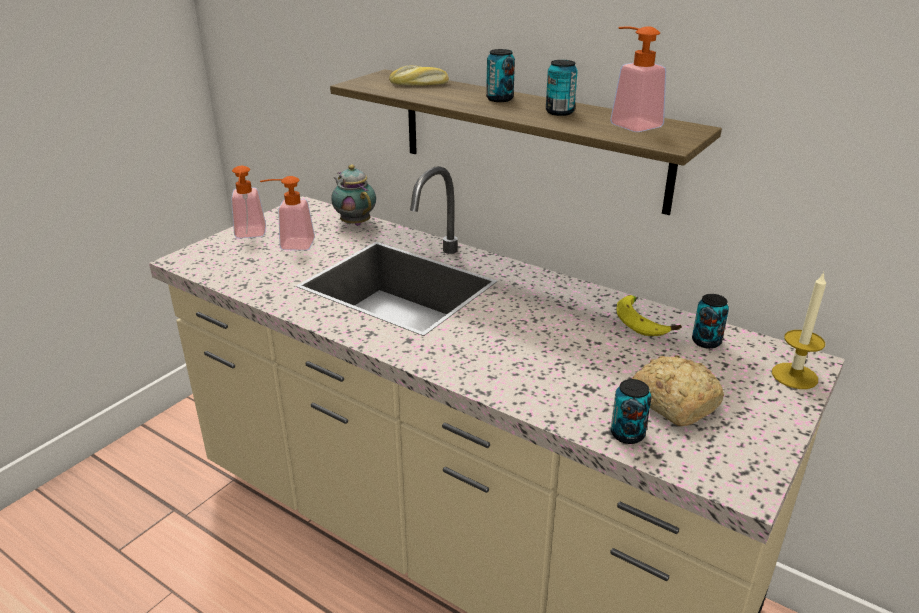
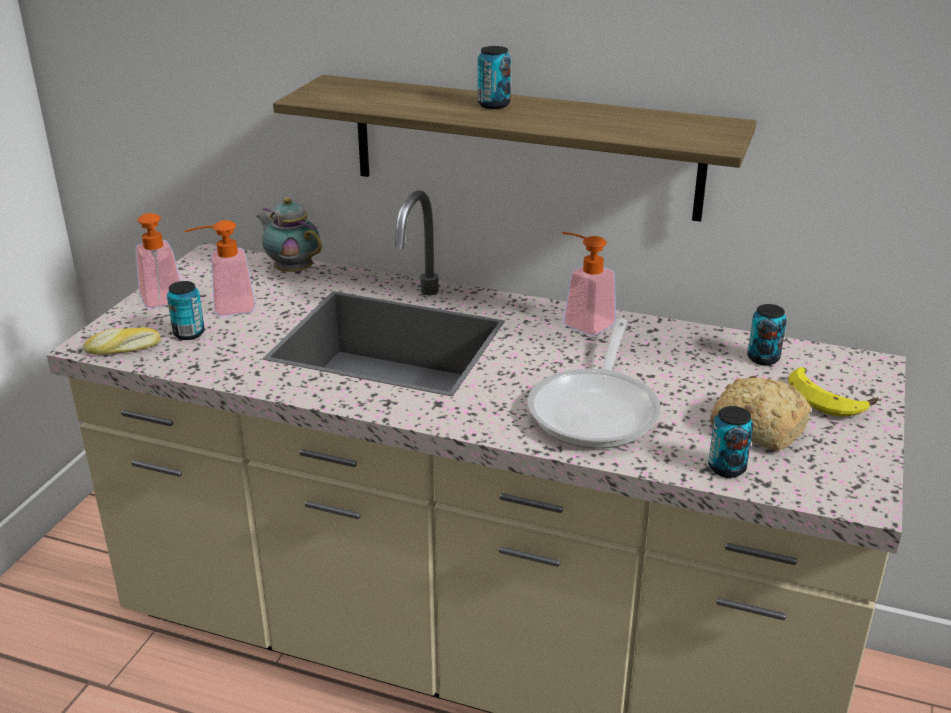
camera: 15 degrees left, 0 degrees up
bread [389,66,449,86] -> bread moved to [83,327,161,355]
can [546,60,578,116] -> can moved to [167,281,205,340]
soap dispenser [610,26,666,132] -> soap dispenser moved to [562,232,616,336]
banana [616,295,682,336] -> banana moved to [788,367,878,417]
candle [772,272,826,389] -> none
none -> frying pan [527,318,661,448]

